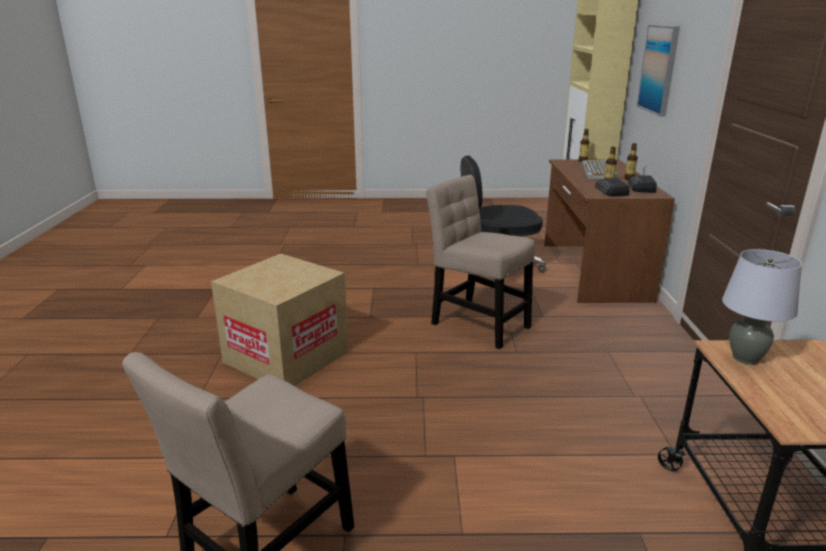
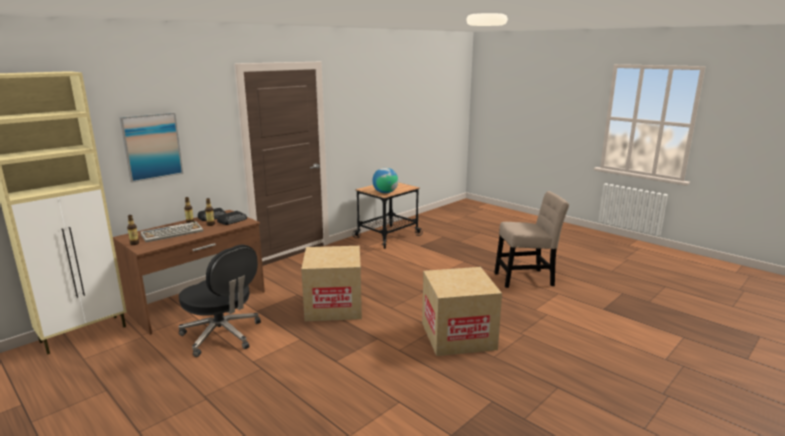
camera: 135 degrees left, 5 degrees down
beige chair [426,175,535,349] -> cardboard box [301,246,362,321]
grey table lamp [722,249,802,365] -> globe [373,168,398,193]

